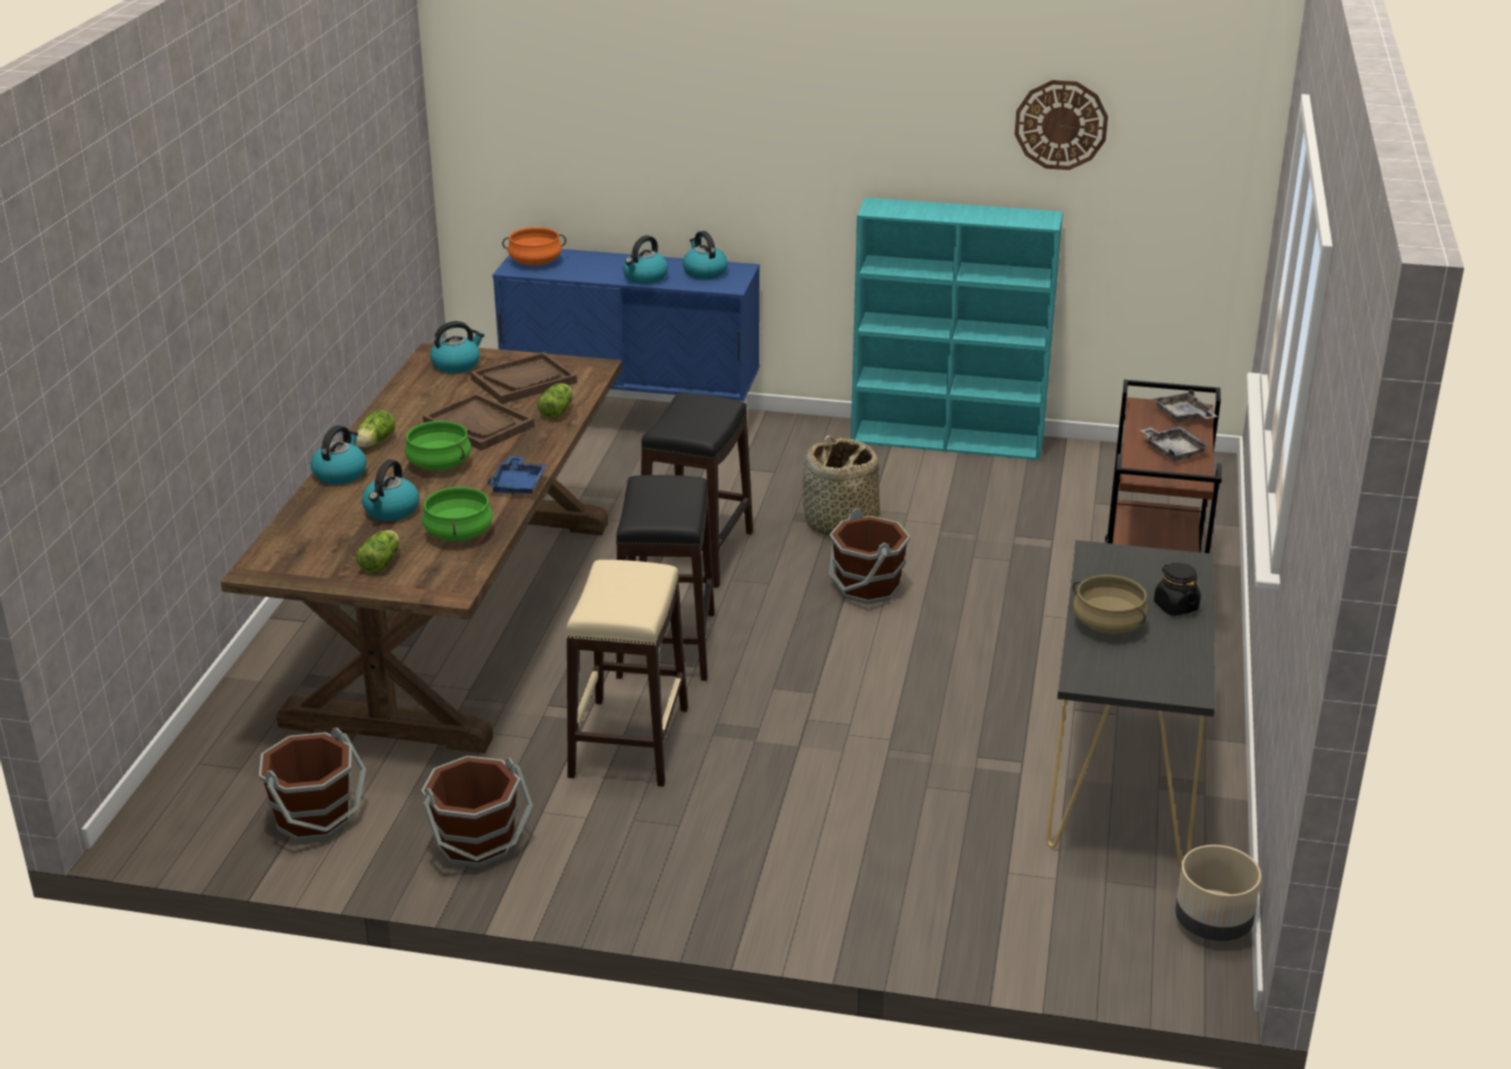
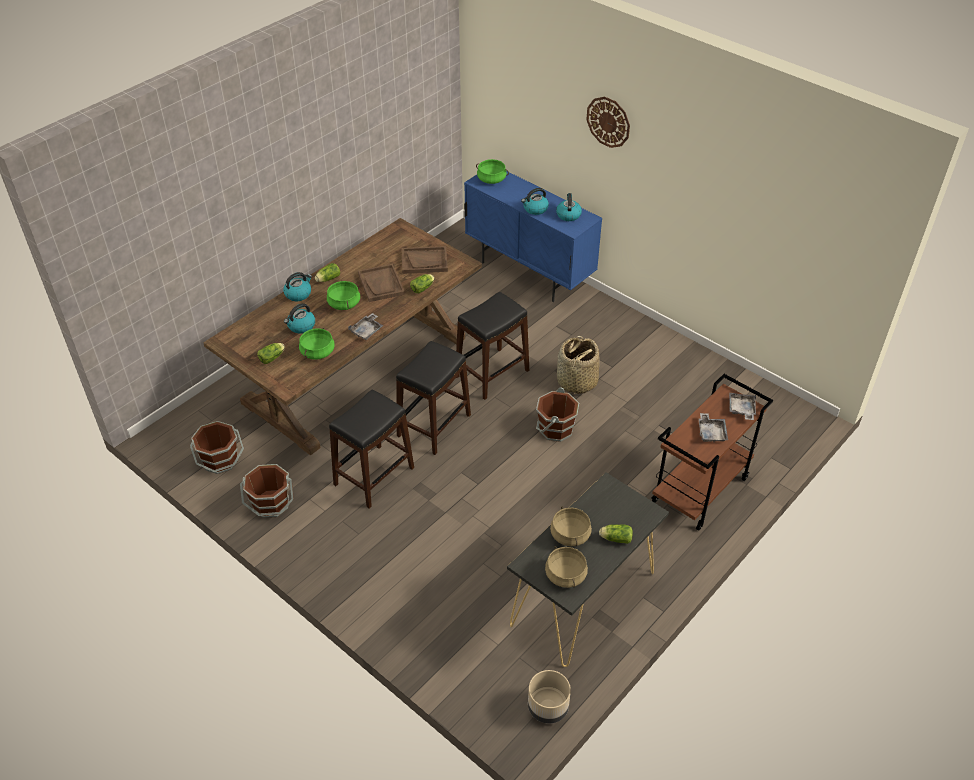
camera: 30 degrees right, 15 degrees up
kettle [430,321,484,373] -> none
blue tray [487,456,547,495] -> grey tray [348,313,383,340]
orange cooking pot [502,227,566,265] -> green cooking pot [476,159,509,184]
beige stool [566,560,688,787] -> black stool [329,390,414,508]
turquoise bookcase [851,197,1063,460] -> none
wall clock [1015,80,1108,170] -> wall clock moved to [586,97,630,148]
black jar [1154,563,1201,616] -> lettuce [599,524,633,544]
none -> beige cooking pot [545,546,588,588]

